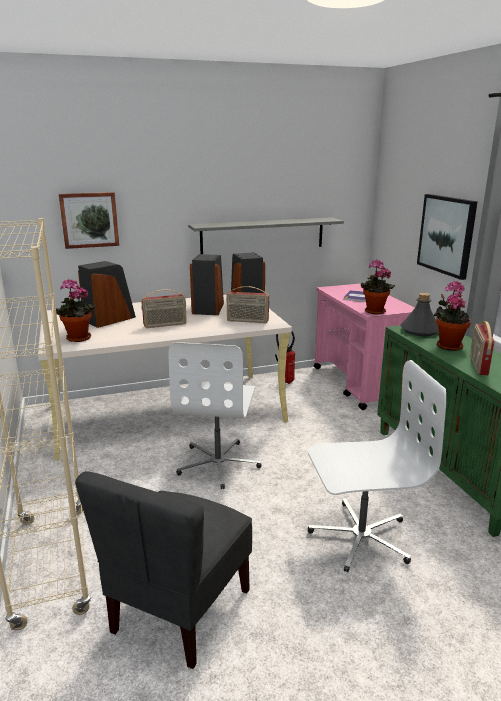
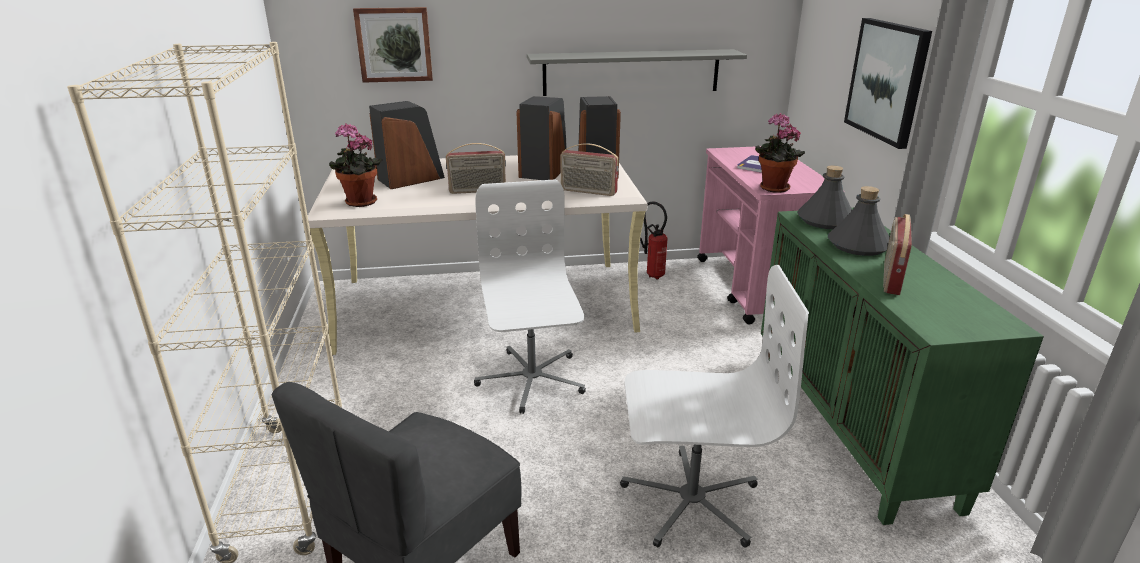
camera: 10 degrees right, 5 degrees up
white office chair [169,342,262,489] -> white office chair turned 150 degrees clockwise [474,179,586,414]
potted plant [434,281,471,351] -> grey bottle [828,186,890,256]

